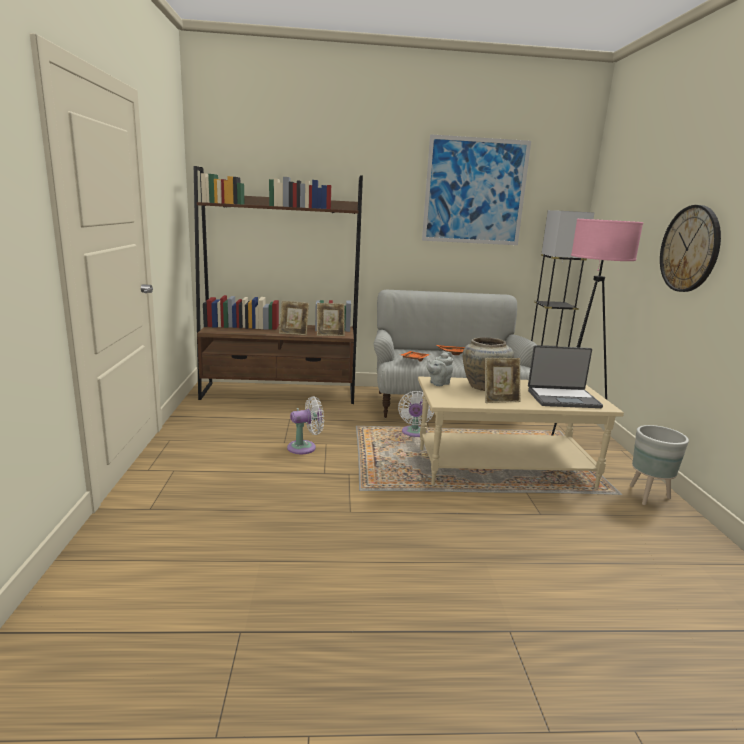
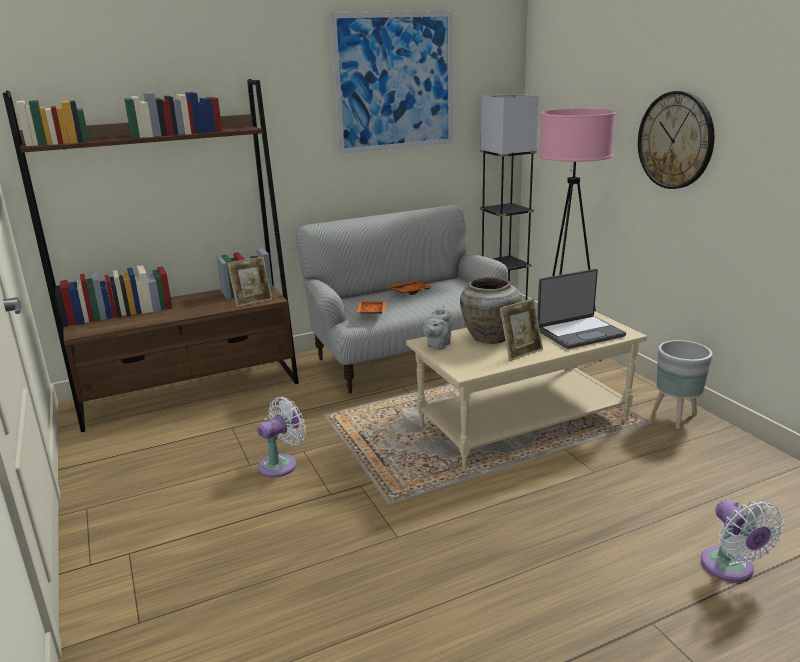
camera: 20 degrees left, 5 degrees up
picture frame [279,301,309,335] -> none
white fan [398,391,434,437] -> white fan moved to [701,500,784,582]

